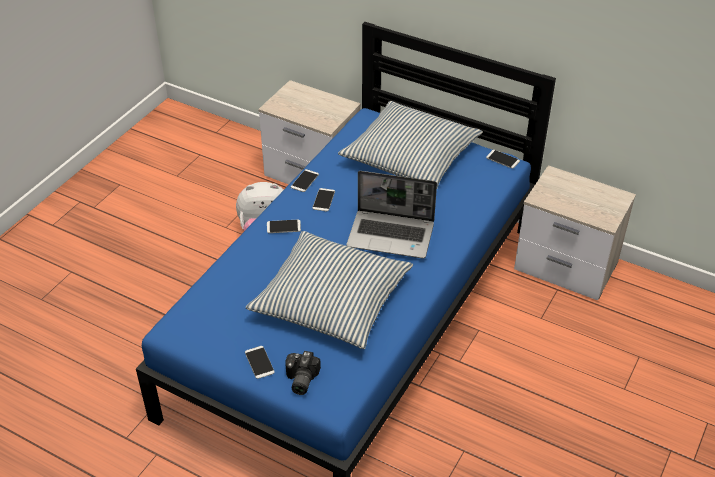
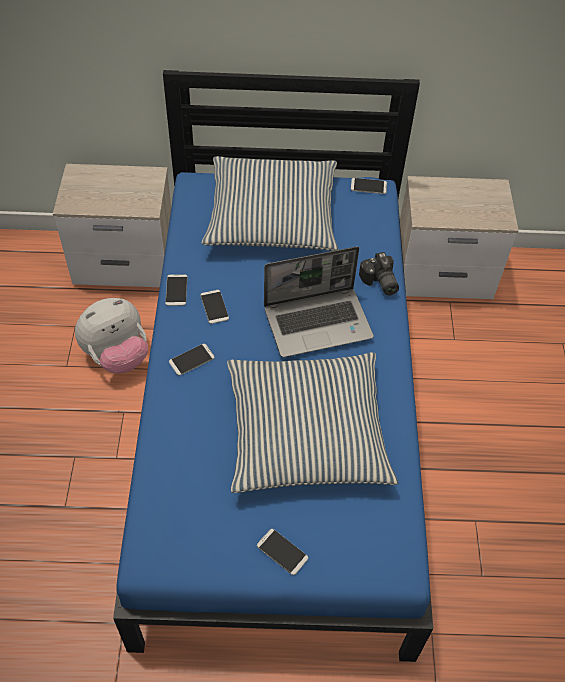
camera: 30 degrees left, 10 degrees up
camera [285,351,321,395] -> camera moved to [359,252,399,295]

